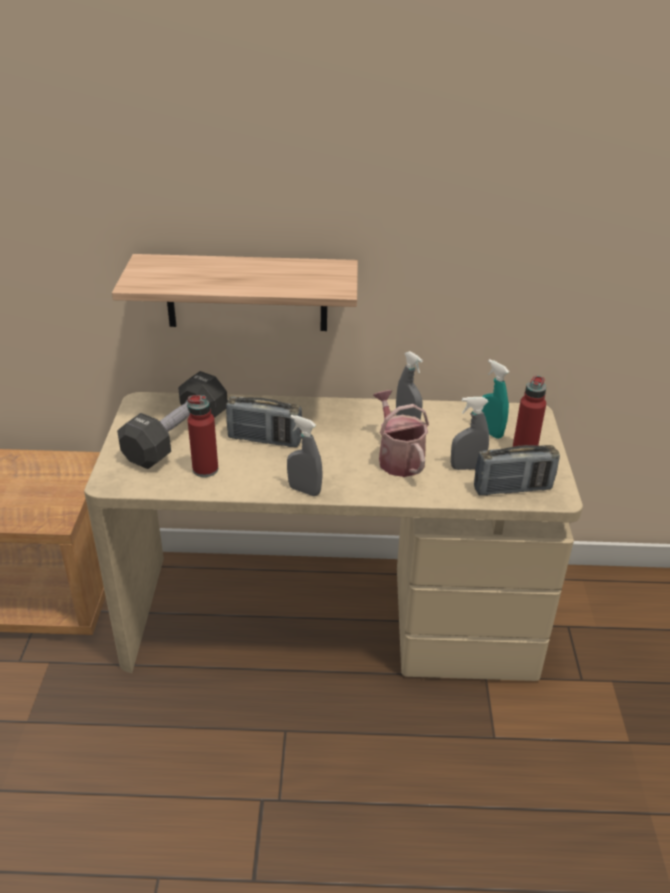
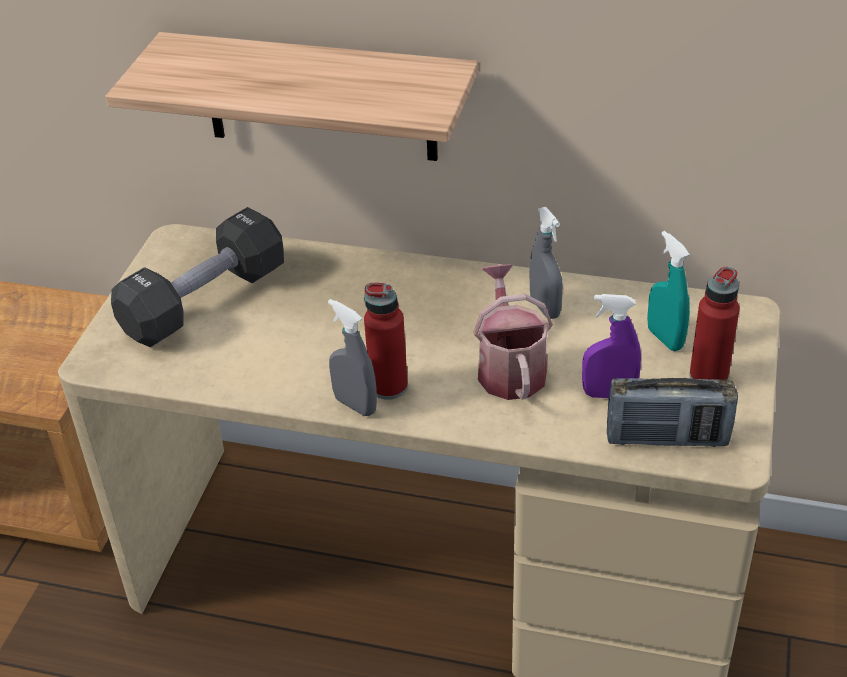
camera: 15 degrees right, 5 degrees up
red bottle [187,395,218,477] -> red bottle moved to [364,283,408,400]
radio [226,396,302,447] -> none
grey spray bottle [451,397,489,470] -> purple spray bottle [582,294,641,398]

